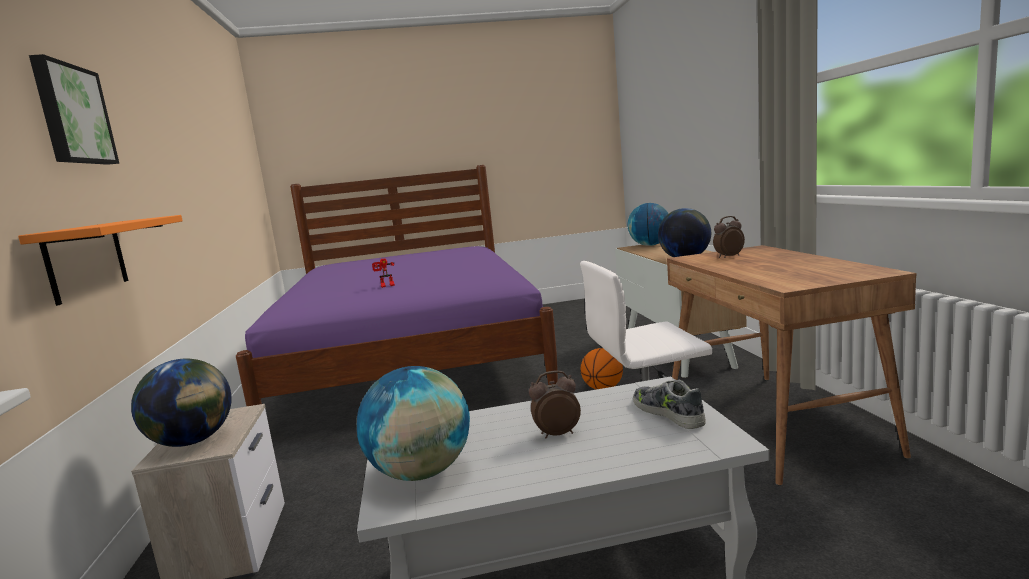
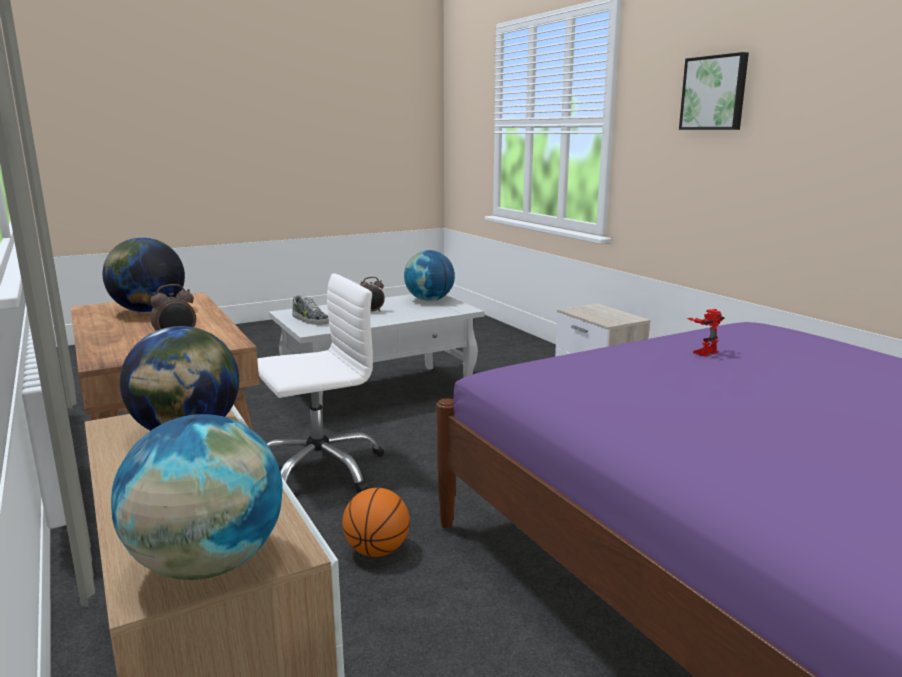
camera: 160 degrees right, 5 degrees up
orange shelf [18,215,183,306] -> none
globe [131,358,232,447] -> globe moved to [103,237,185,313]

